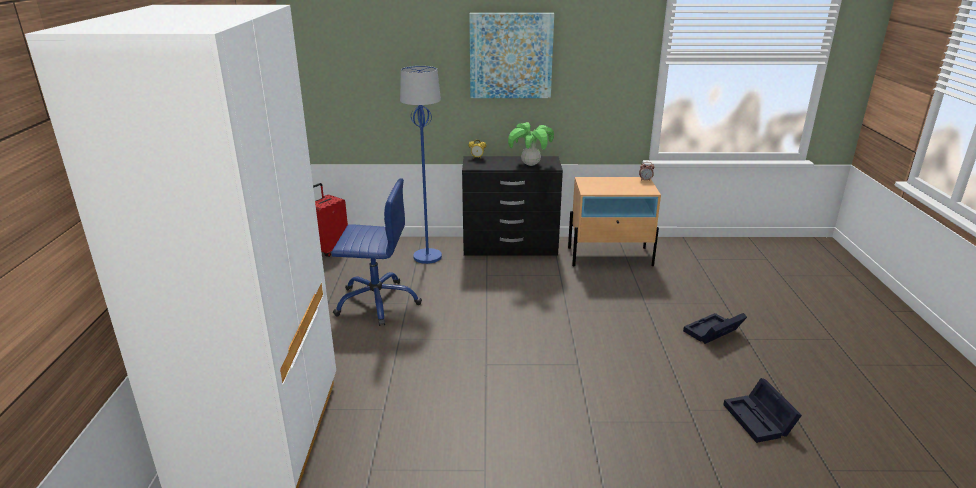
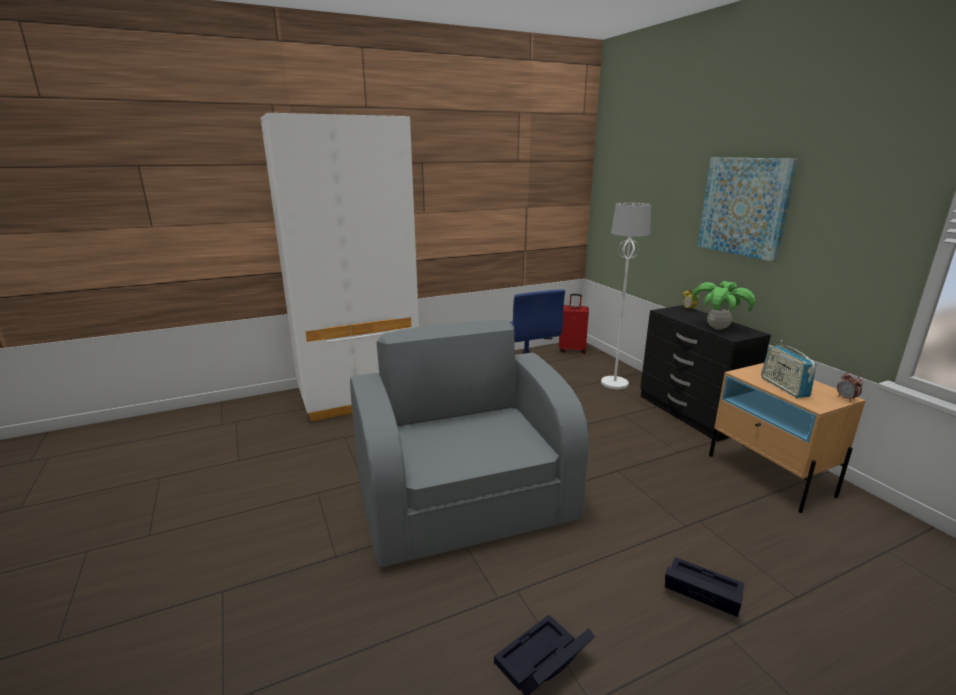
camera: 65 degrees right, 5 degrees down
blue floor lamp [400,66,442,264] -> white floor lamp [601,203,651,389]
none -> grey armchair [350,320,589,567]
none -> radio [761,340,817,398]

